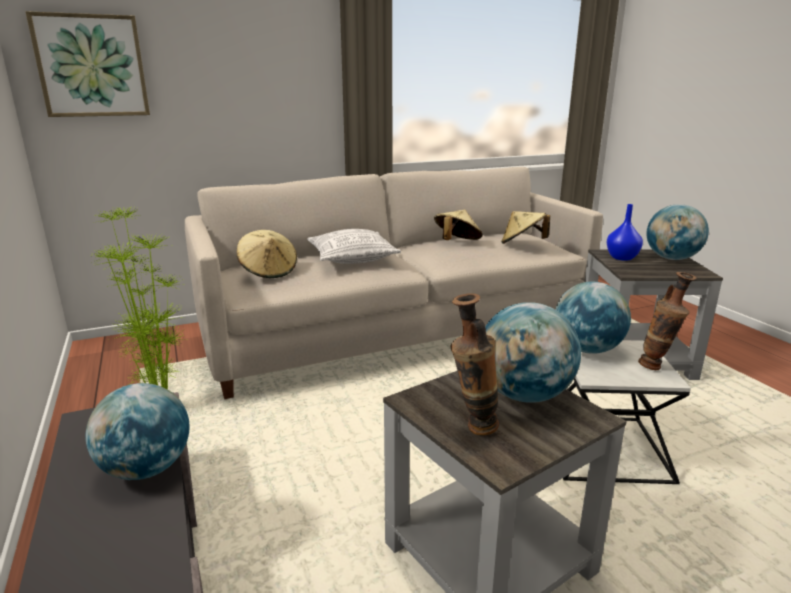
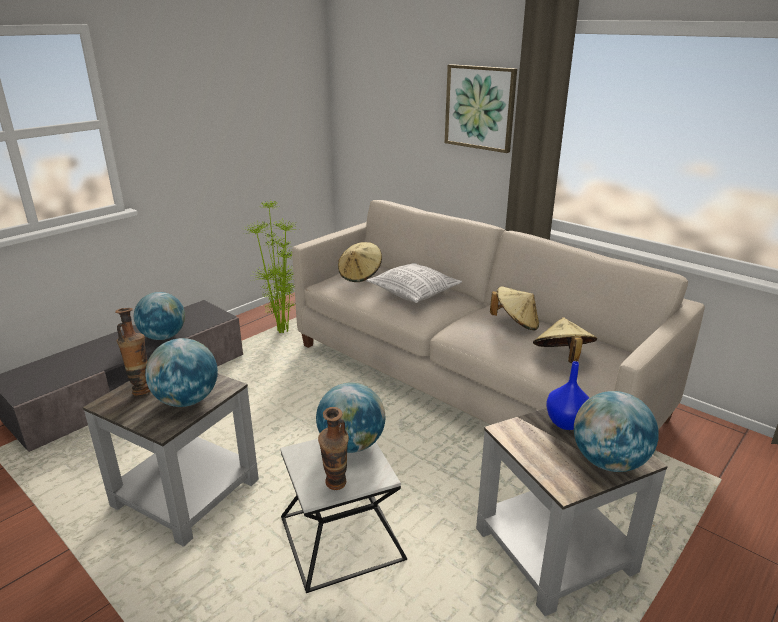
camera: 65 degrees right, 5 degrees up
picture [25,11,150,117] -> picture moved to [445,64,517,153]

